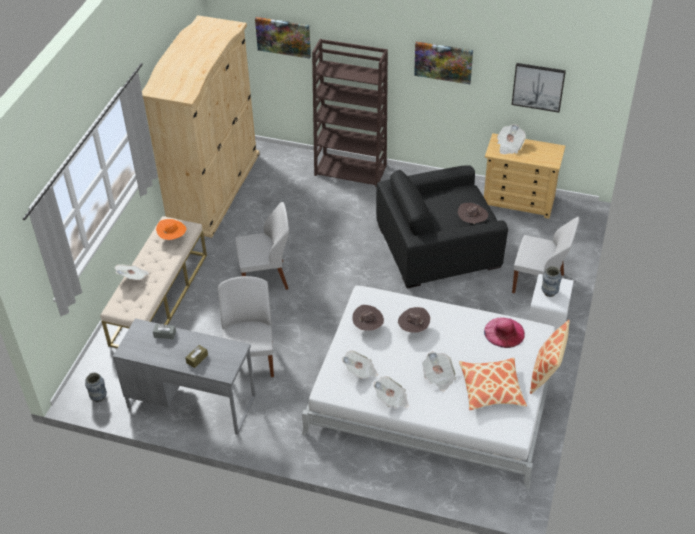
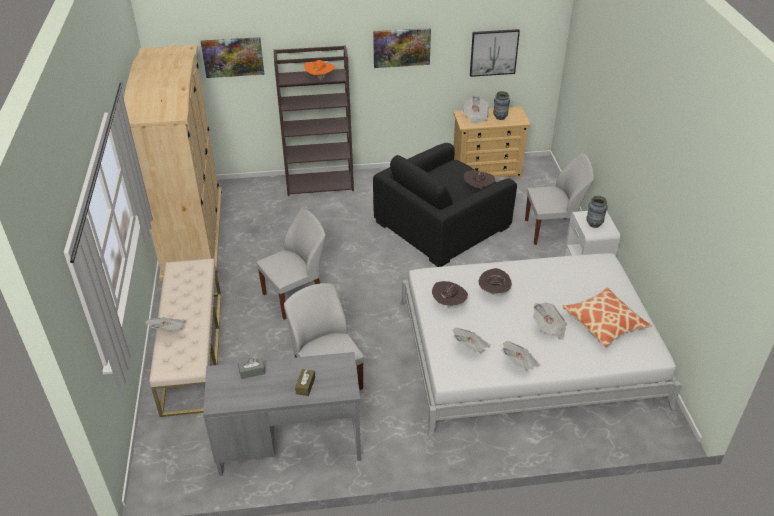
camera: 25 degrees left, 5 degrees down
vase [85,373,107,402] -> vase moved to [493,91,510,120]
orange hat [156,219,186,241] -> orange hat moved to [304,60,335,81]
pink hat [484,318,525,348] -> none
pillow [530,320,570,394] -> none

